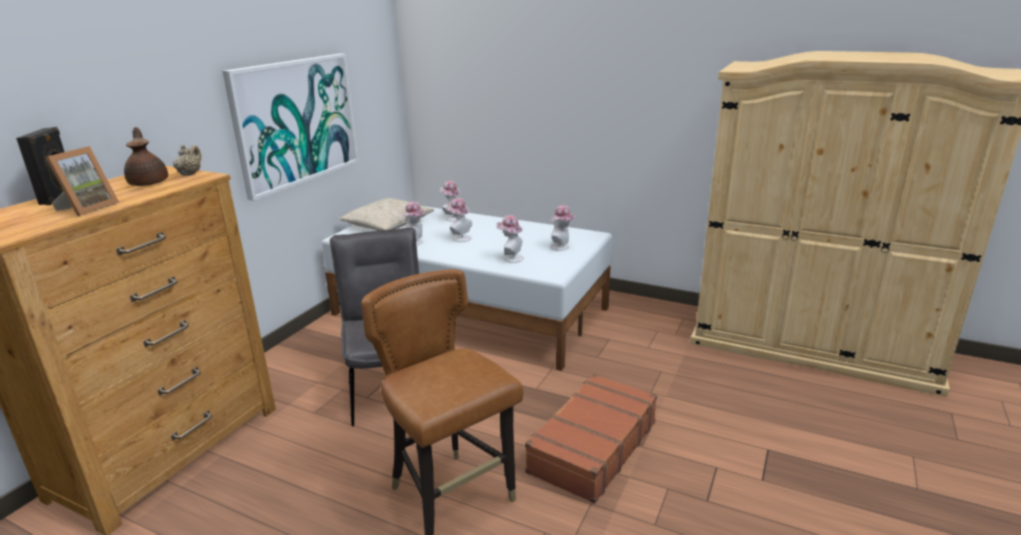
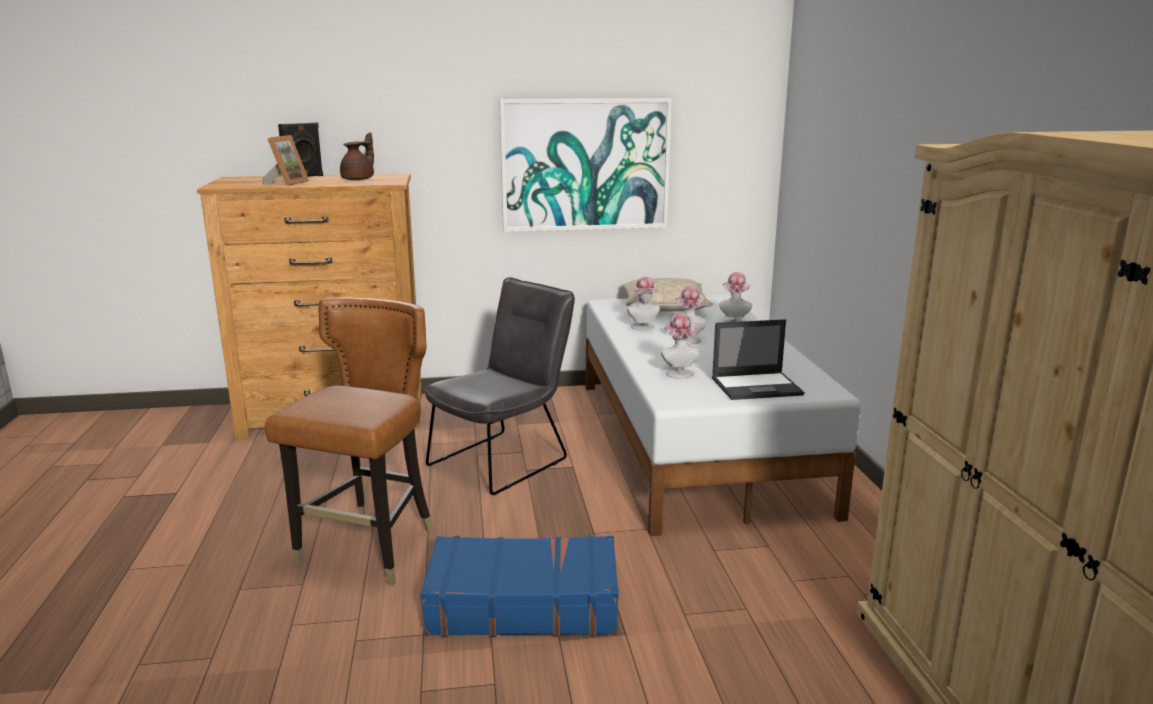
camera: 55 degrees right, 5 degrees down
picture frame [45,146,119,216] -> picture frame turned 60 degrees counterclockwise [262,135,309,186]
beige teapot [173,145,201,176] -> none
brown suitcase [525,374,657,504] -> blue suitcase [420,535,619,637]
hat [550,205,577,251] -> laptop [712,319,804,400]

